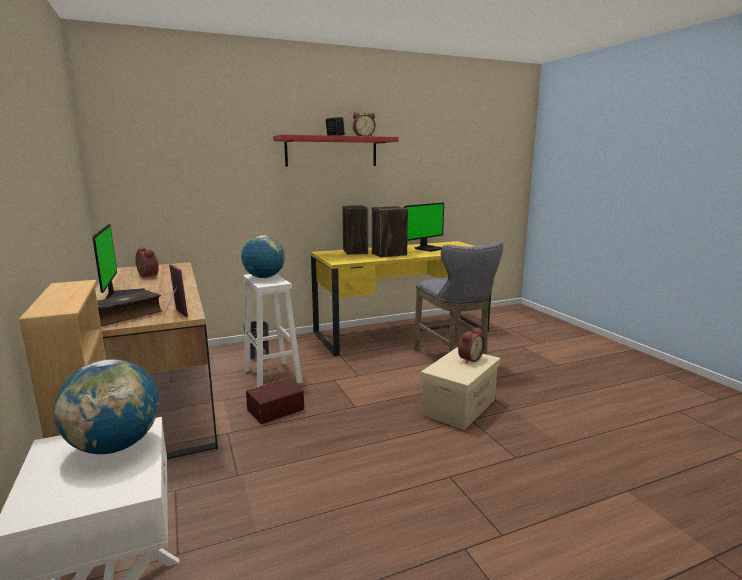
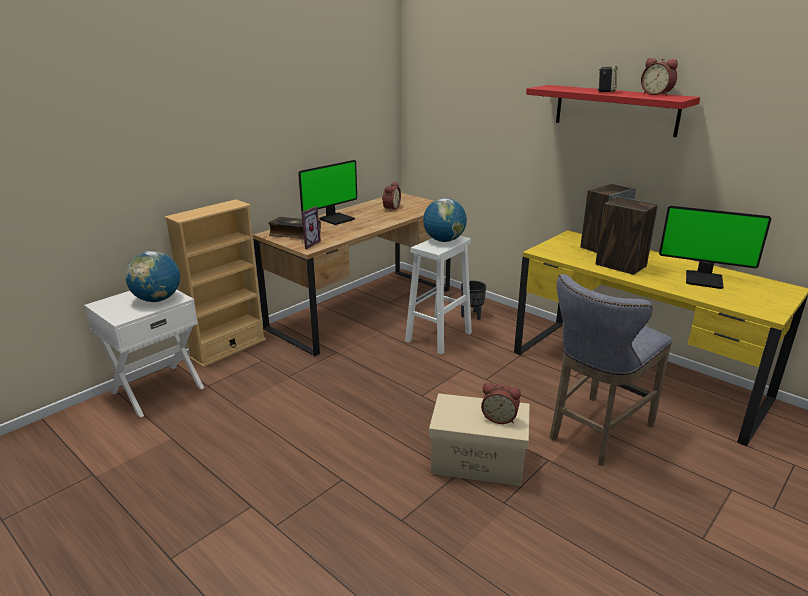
camera: 65 degrees right, 10 degrees up
brown storage box [246,378,304,424] -> none

